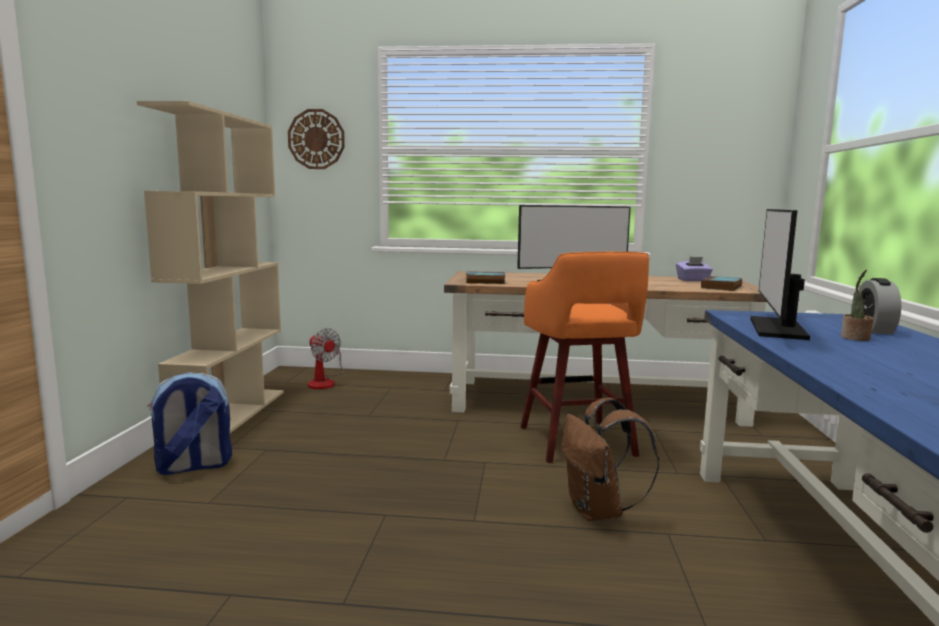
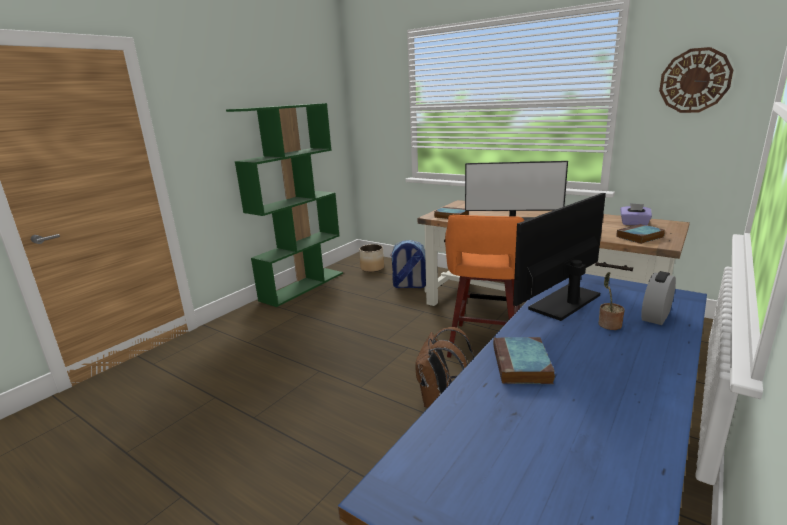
camera: 30 degrees right, 10 degrees up
beige bookcase [137,101,284,433] -> green bookcase [226,103,343,307]
backpack [147,372,232,475] -> backpack moved to [390,240,426,288]
wall clock [288,109,345,169] -> wall clock moved to [659,47,733,113]
fan [308,328,344,389] -> planter [359,244,384,272]
none -> book [493,337,555,384]

